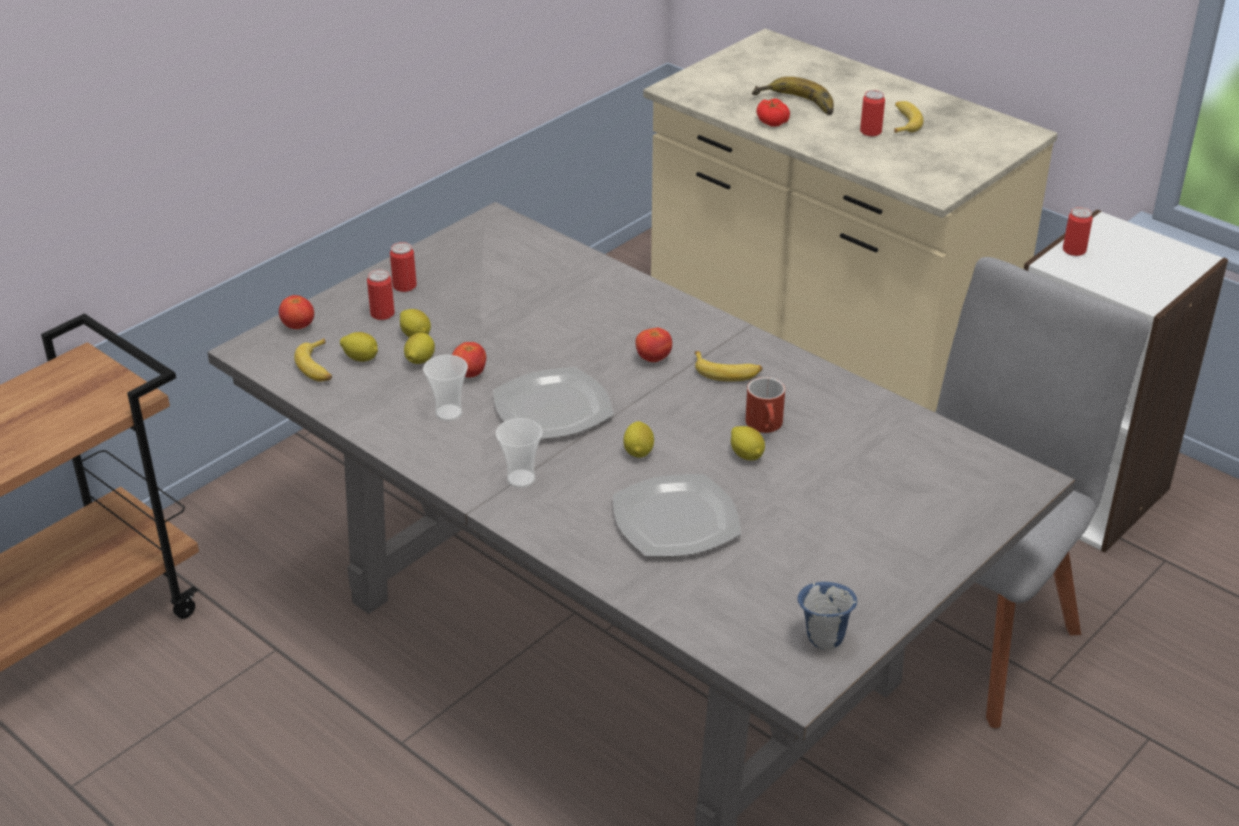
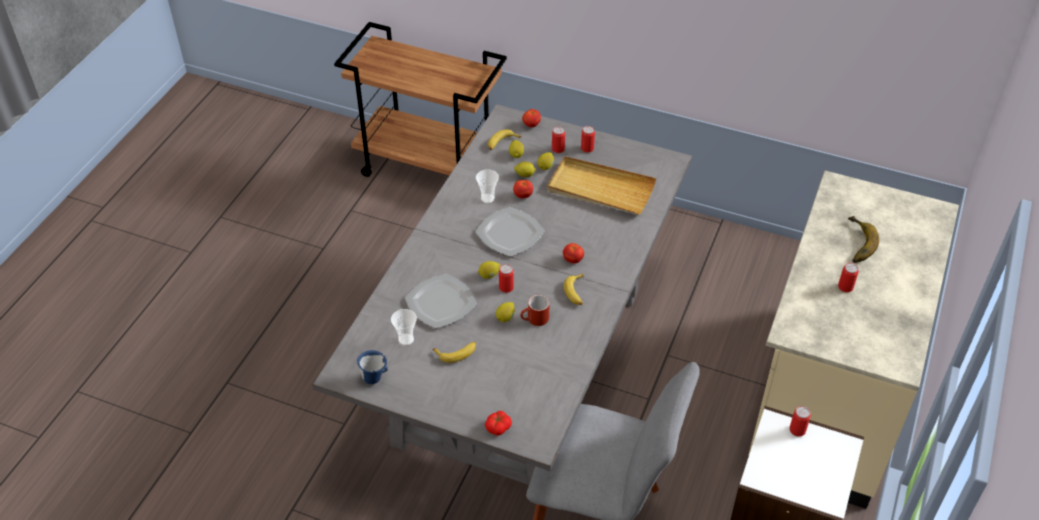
camera: 70 degrees right, 10 degrees up
cup [496,418,543,488] -> cup moved to [391,309,417,346]
tomato [756,99,790,127] -> tomato moved to [485,411,512,436]
banana [894,101,924,133] -> banana moved to [432,342,476,363]
none -> can [499,264,514,293]
none -> beige tray [547,156,656,215]

